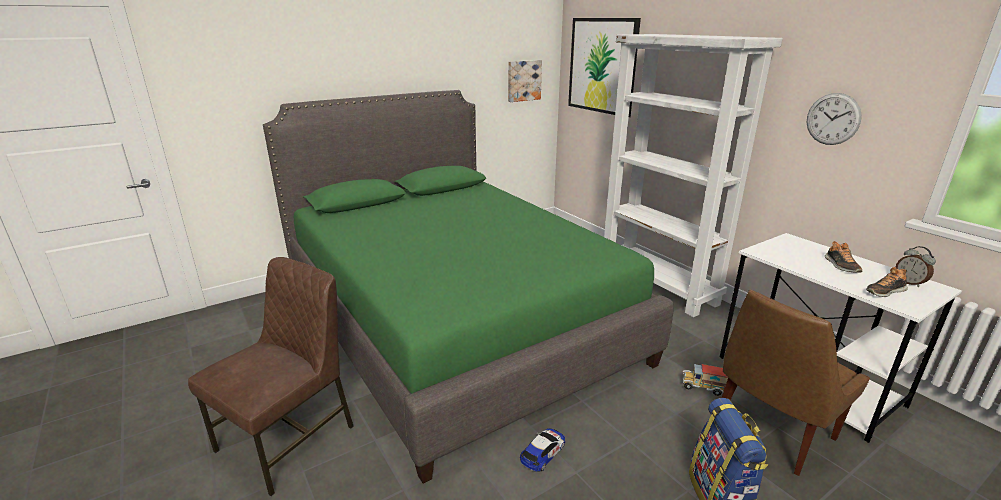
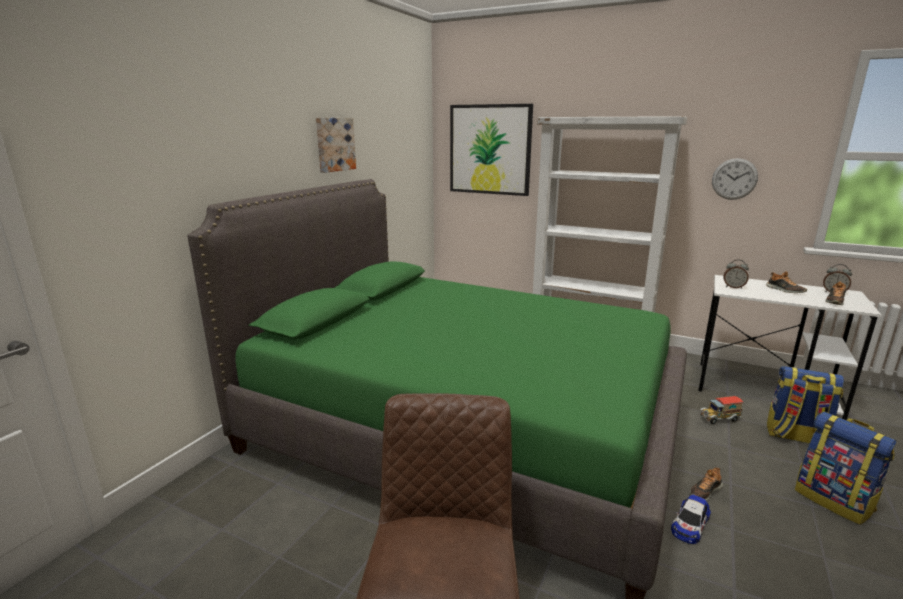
camera: 30 degrees left, 5 degrees down
picture [508,60,542,102] -> picture moved to [316,118,356,173]
toy car [520,428,565,472] -> toy car turned 150 degrees counterclockwise [671,495,711,544]
brown chair [722,290,870,476] -> backpack [767,366,844,444]
none -> shoe [690,468,723,501]
none -> alarm clock [724,259,749,289]

